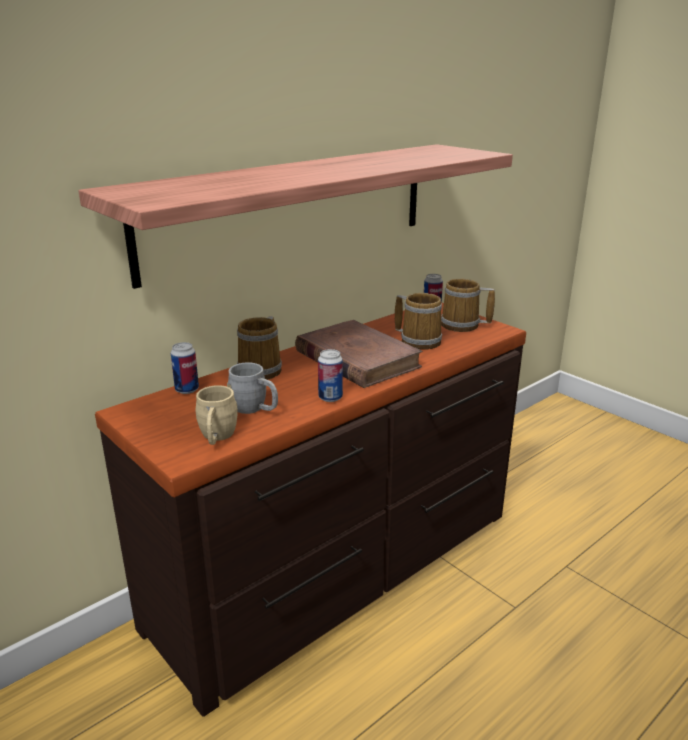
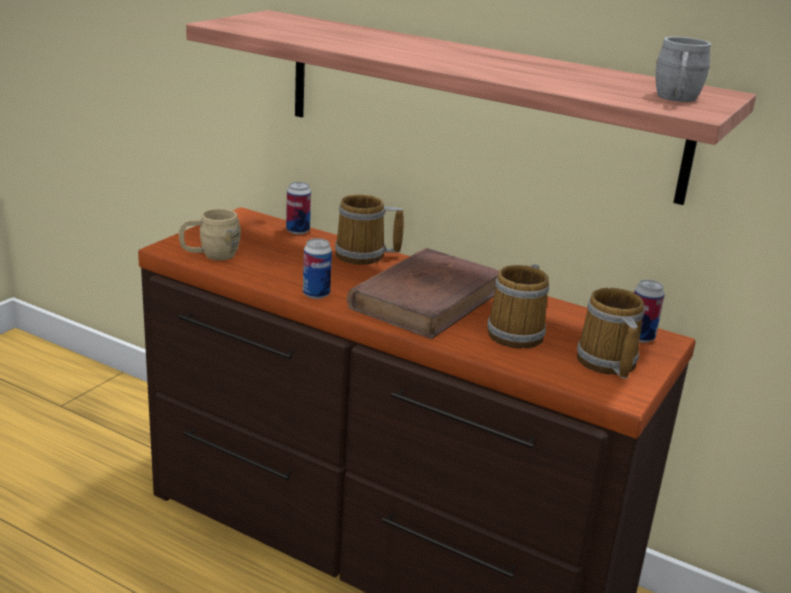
camera: 70 degrees right, 0 degrees up
grey mug [227,362,278,414] -> grey mug moved to [656,36,711,102]

